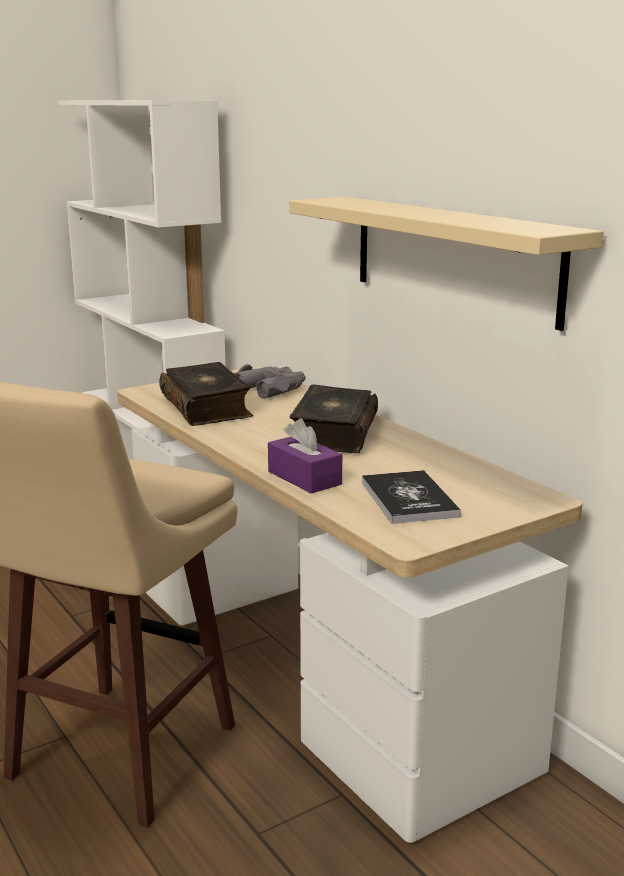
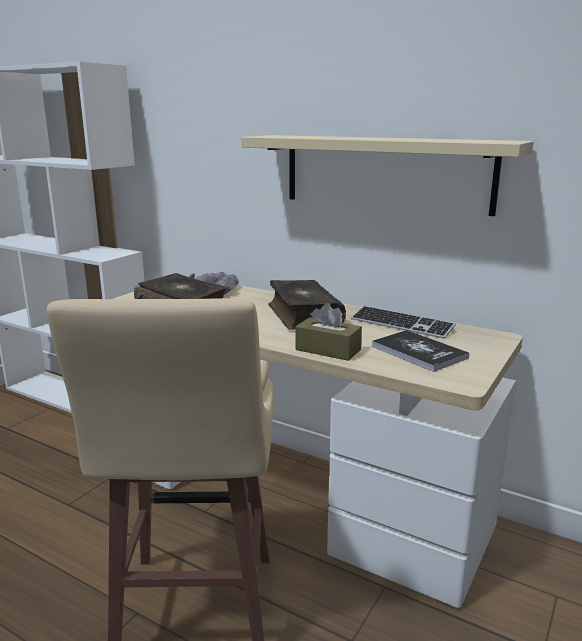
camera: 25 degrees left, 0 degrees up
purple tissue box [268,419,342,493] -> brown tissue box [295,303,362,361]
none -> keyboard [351,306,456,339]

